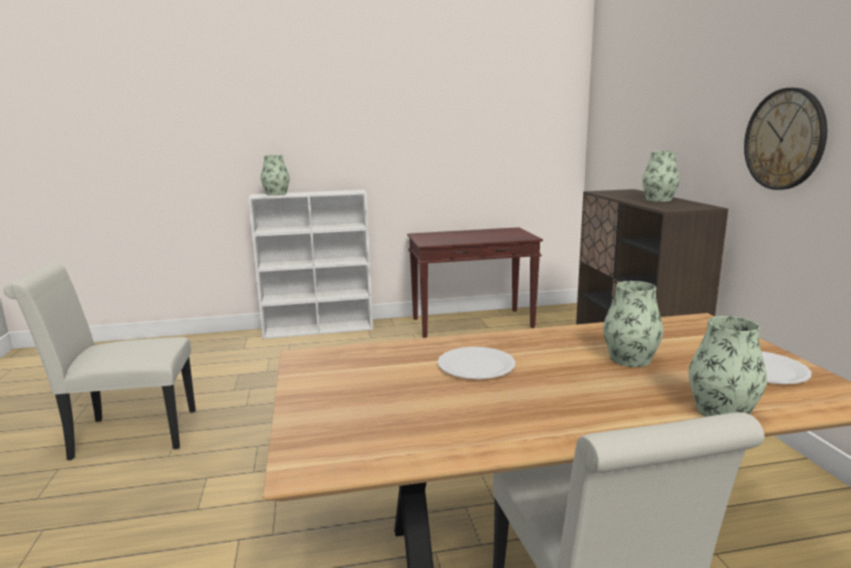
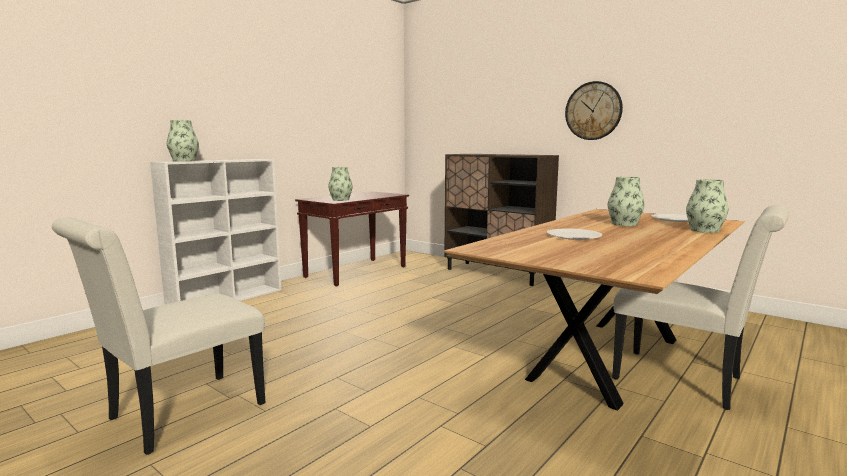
camera: 40 degrees left, 5 degrees down
vase [642,151,680,202] -> vase moved to [328,167,353,201]

